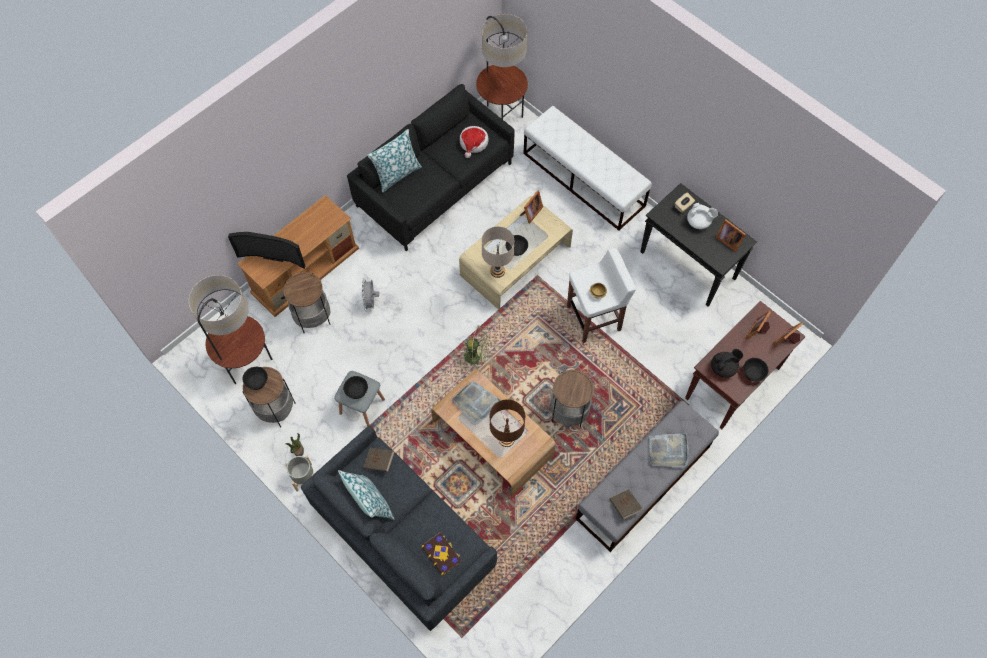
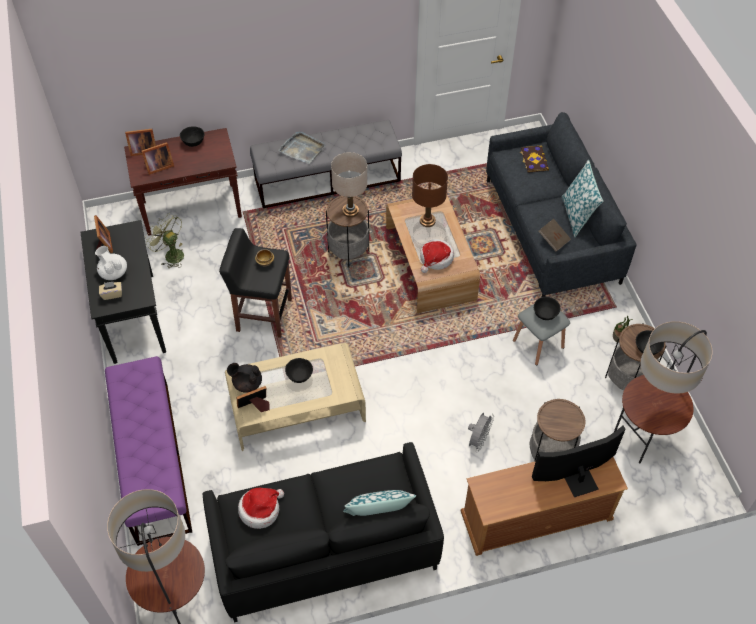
camera: 150 degrees left, 10 degrees down
television [228,232,305,269] -> television turned 60 degrees counterclockwise [532,425,626,497]
grey planter [285,456,314,492] -> none
grey tray [453,381,501,422] -> hat [420,239,454,273]
green fan [464,325,491,366] -> green fan moved to [145,213,184,268]
beige table lamp [481,226,514,278] -> beige table lamp moved to [331,152,367,217]
white bench [523,106,652,231] -> purple bench [105,356,192,546]
white stool [567,248,636,343] -> black stool [219,228,292,338]
brown book [609,489,643,520] -> none
black teapot [711,349,743,378] -> black teapot moved to [227,363,262,393]

